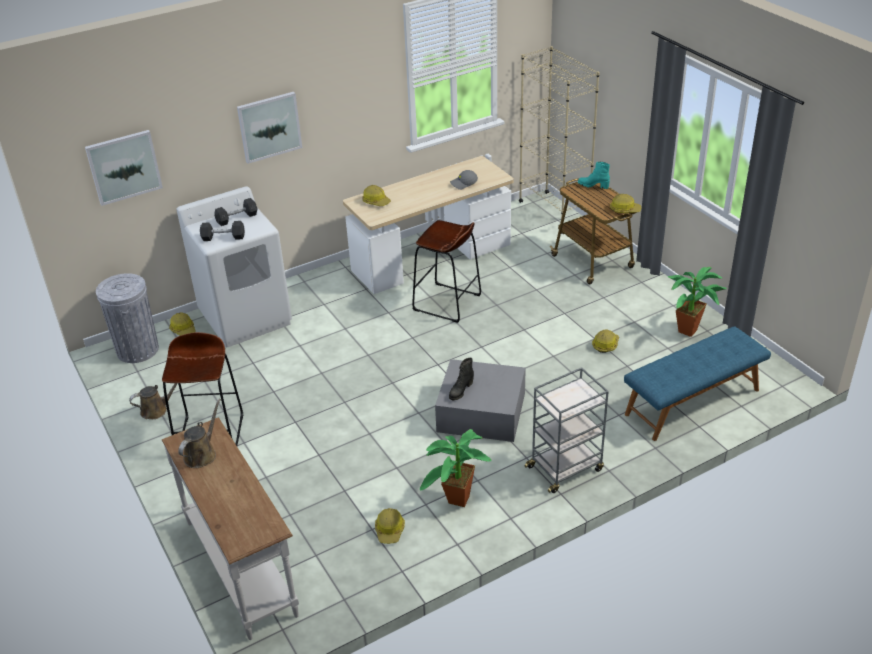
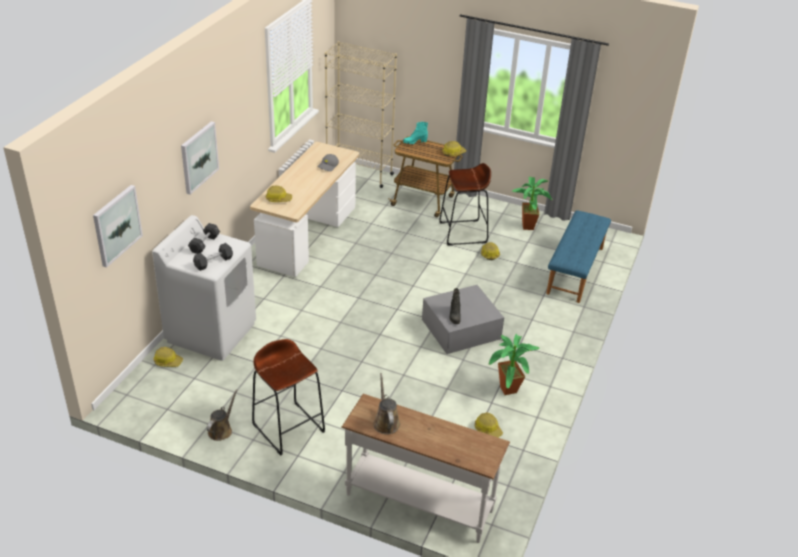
camera: 40 degrees left, 0 degrees up
grey trash can [96,273,159,363] -> none
brown stool [412,220,481,323] -> brown stool moved to [439,163,491,245]
grey cart [524,367,609,493] -> none

